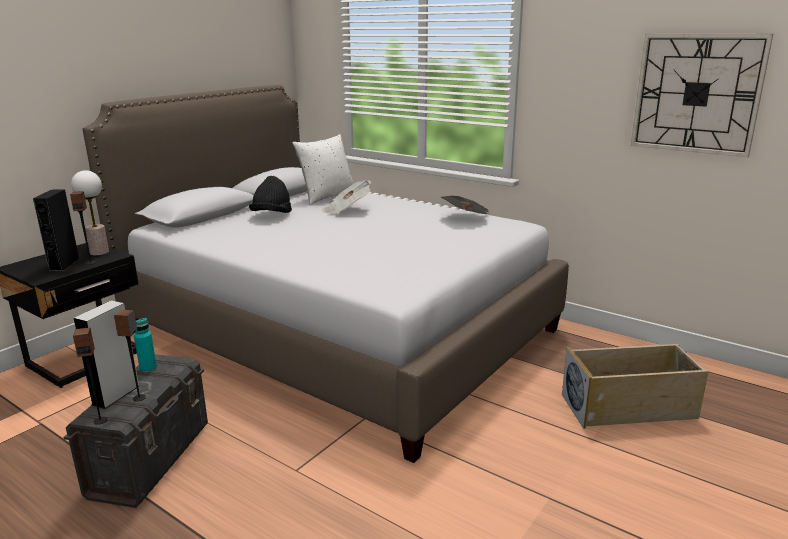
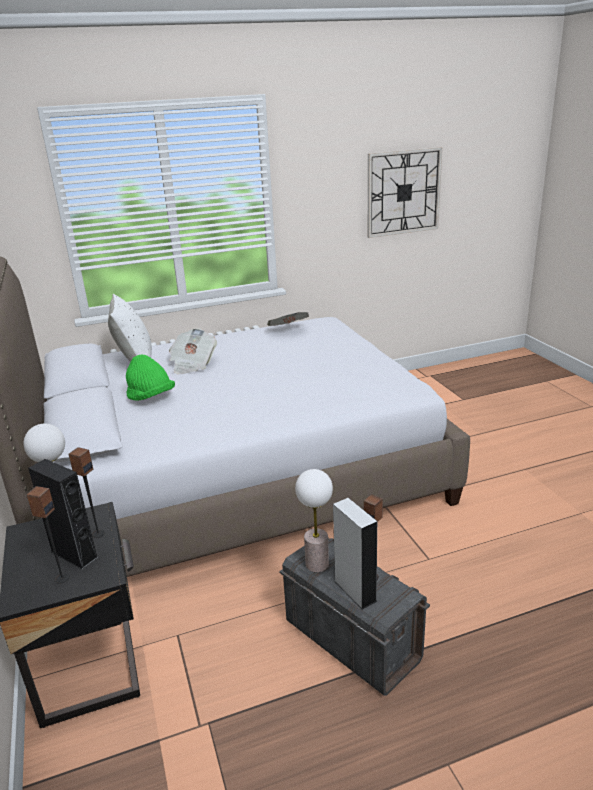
camera: 55 degrees left, 5 degrees up
speaker [73,327,108,425] -> speaker moved to [26,486,70,584]
turquoise bottle [134,318,157,373] -> table lamp [295,469,333,572]
black hat [249,176,292,213] -> green hat [126,354,175,401]
beige storage box [562,344,709,429] -> none

